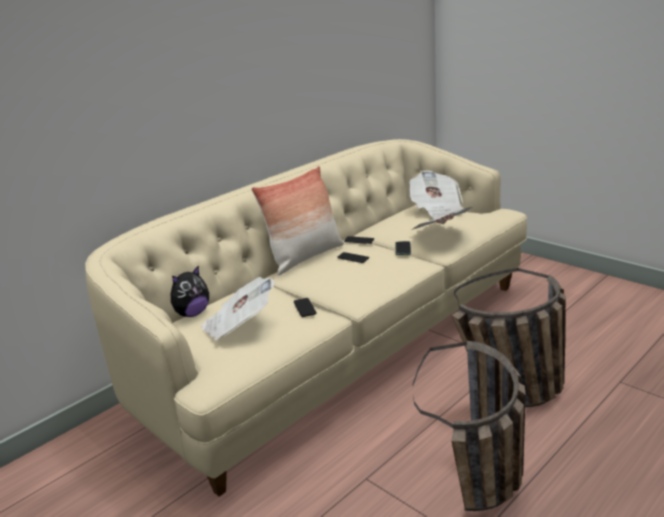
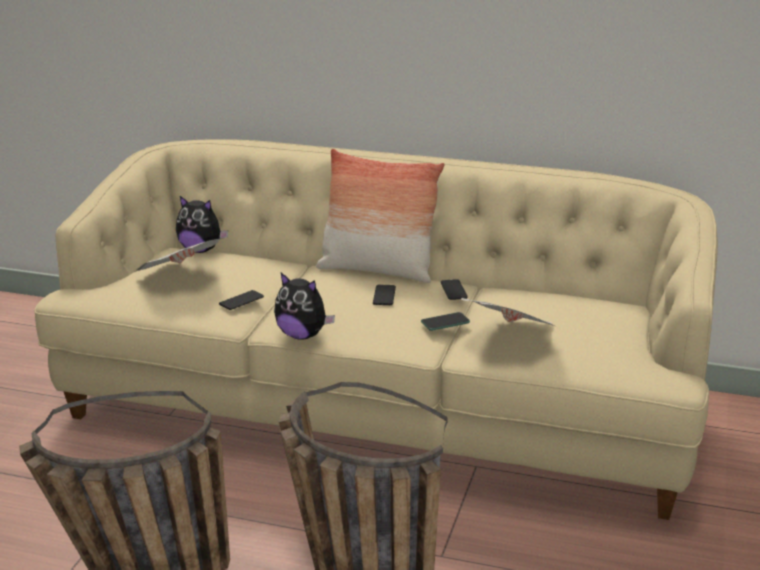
camera: 60 degrees right, 0 degrees up
newspaper [409,171,463,219] -> none
none -> plush toy [274,273,335,340]

